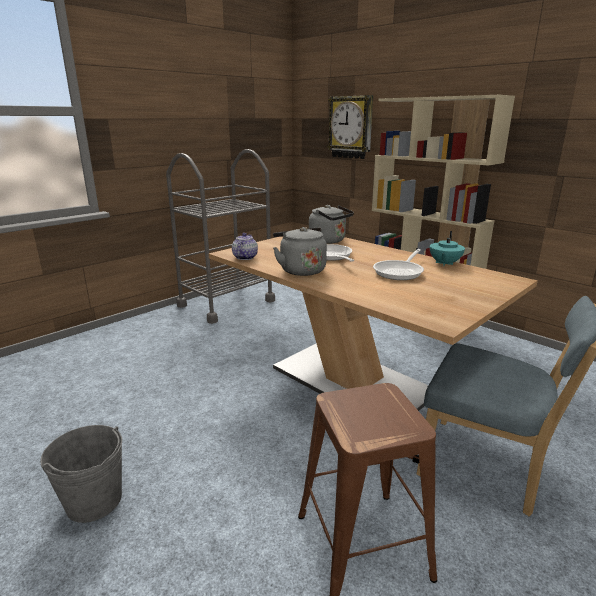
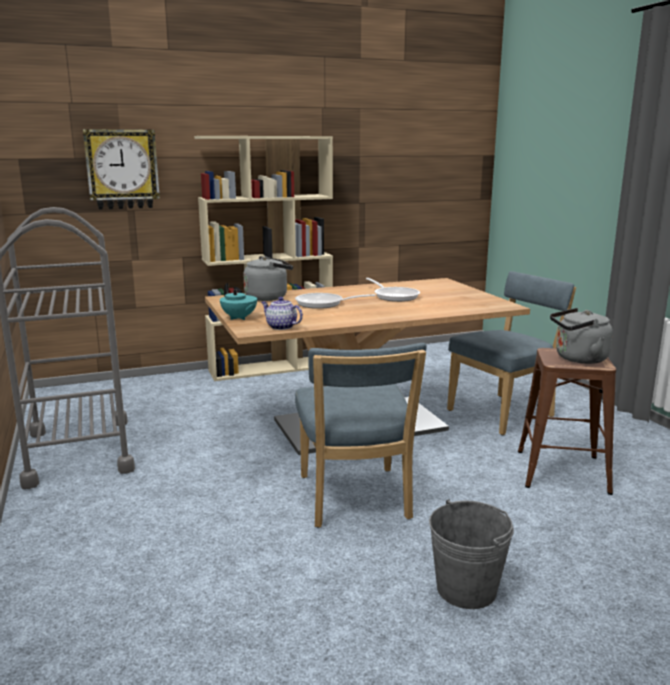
camera: 65 degrees left, 5 degrees down
grey kettle [273,227,327,276] -> grey kettle moved to [550,308,613,364]
turquoise teapot [430,231,465,266] -> turquoise teapot moved to [220,283,257,320]
none -> blue chair [295,343,427,527]

